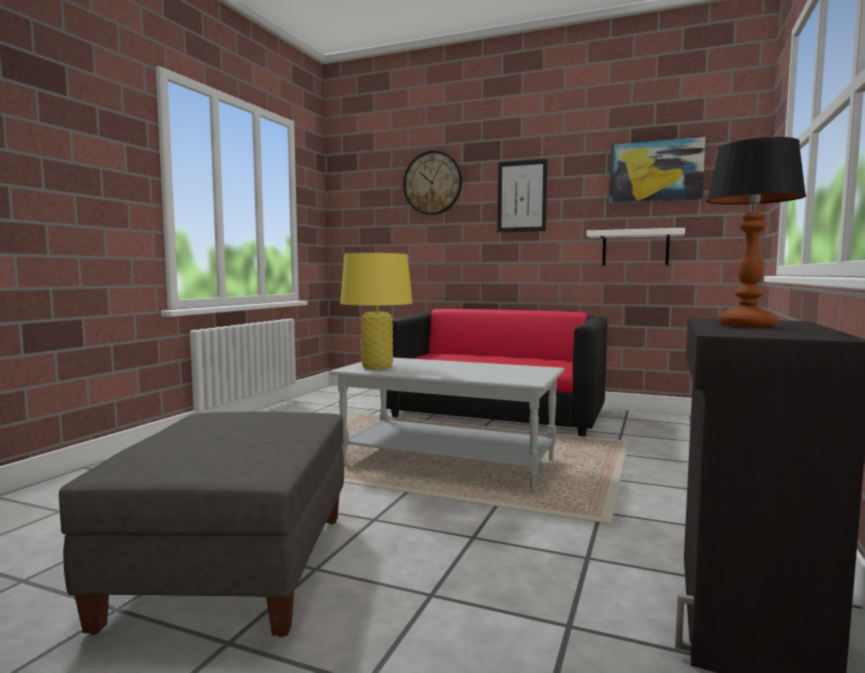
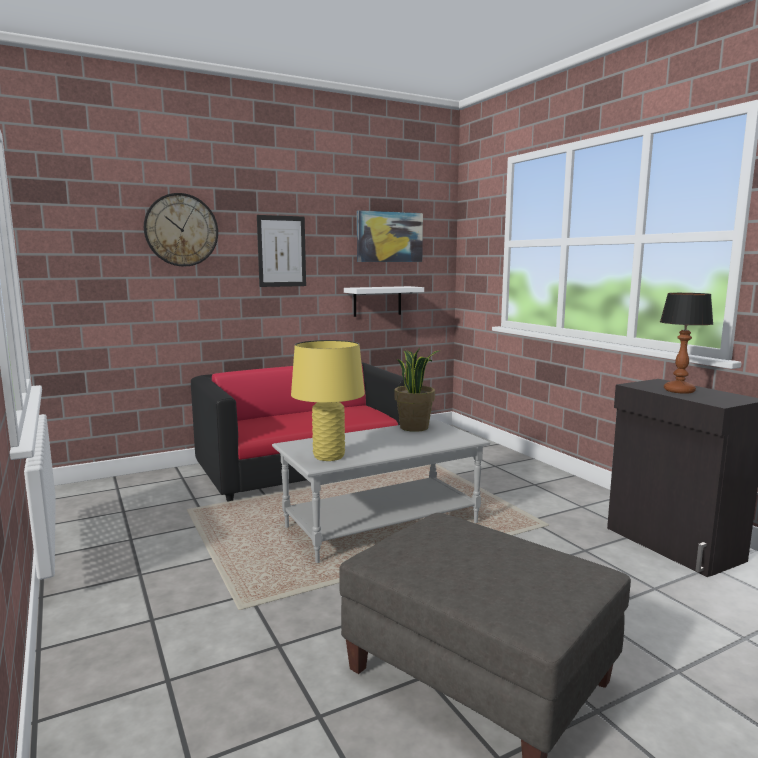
camera: 50 degrees left, 5 degrees up
none -> potted plant [394,348,439,432]

